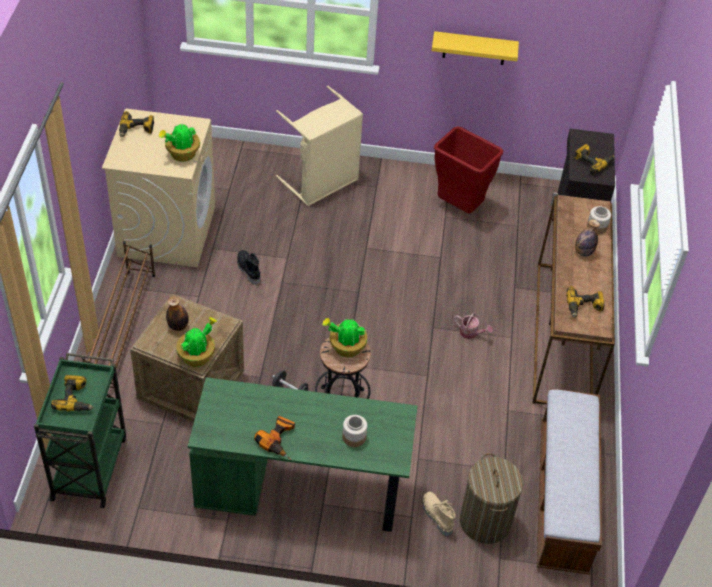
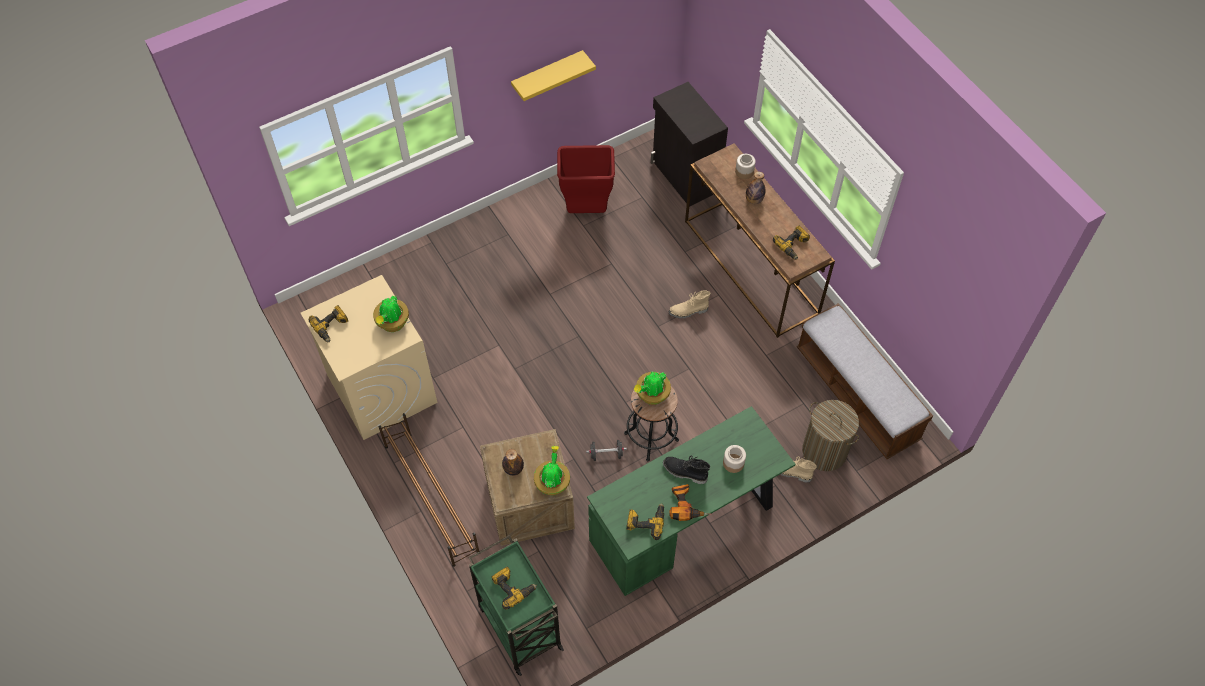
camera: 35 degrees left, 10 degrees up
black boot [237,250,260,285] -> black boot moved to [663,455,710,484]
beige laundry basket [276,86,363,206] -> none
watering can [454,313,493,339] -> beige boot [669,290,711,319]
power drill [574,144,615,174] -> power drill moved to [626,503,664,540]

